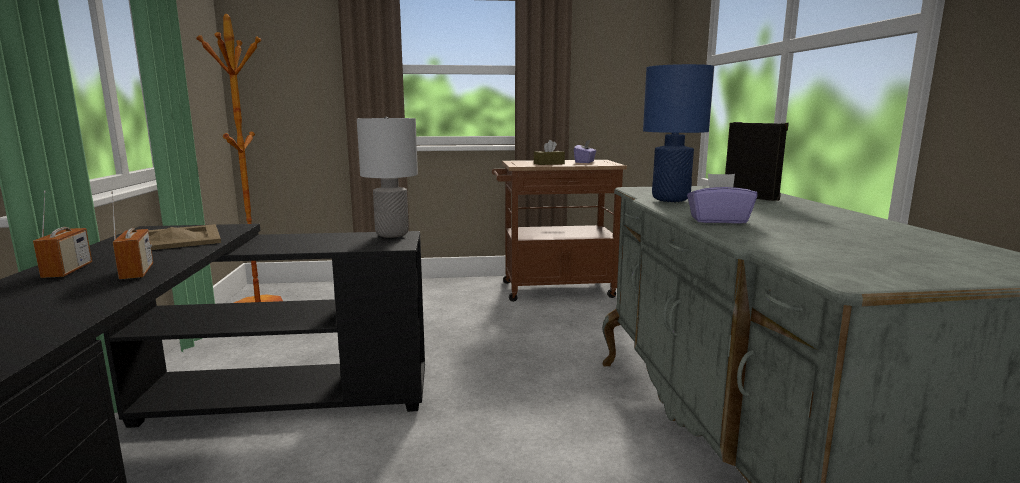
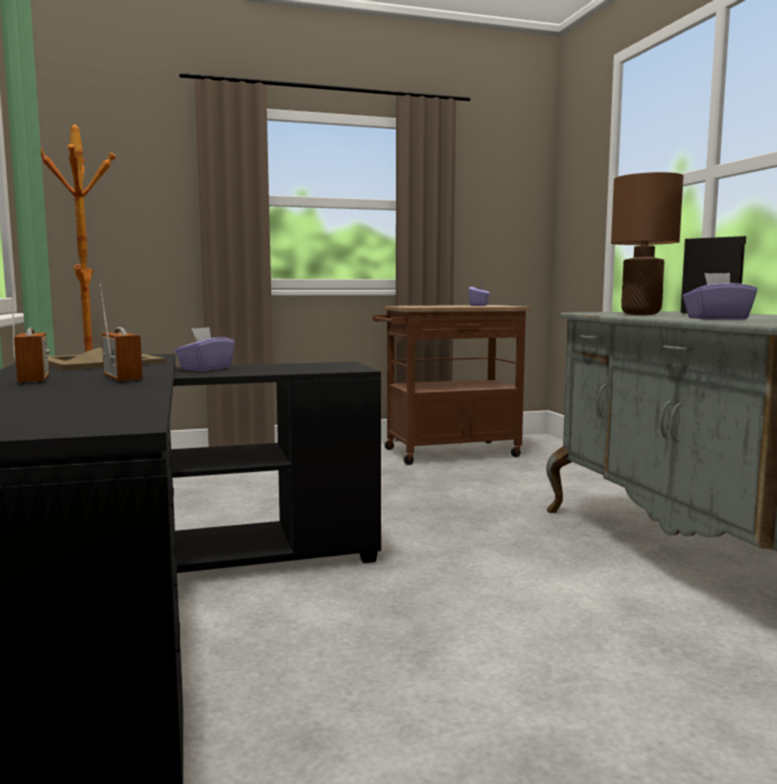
camera: 10 degrees left, 5 degrees down
grey table lamp [357,117,418,238] -> none
brown tissue box [534,140,565,165] -> none
blue table lamp [643,64,714,202] -> brown table lamp [611,172,684,315]
none -> purple tissue box [175,327,235,371]

